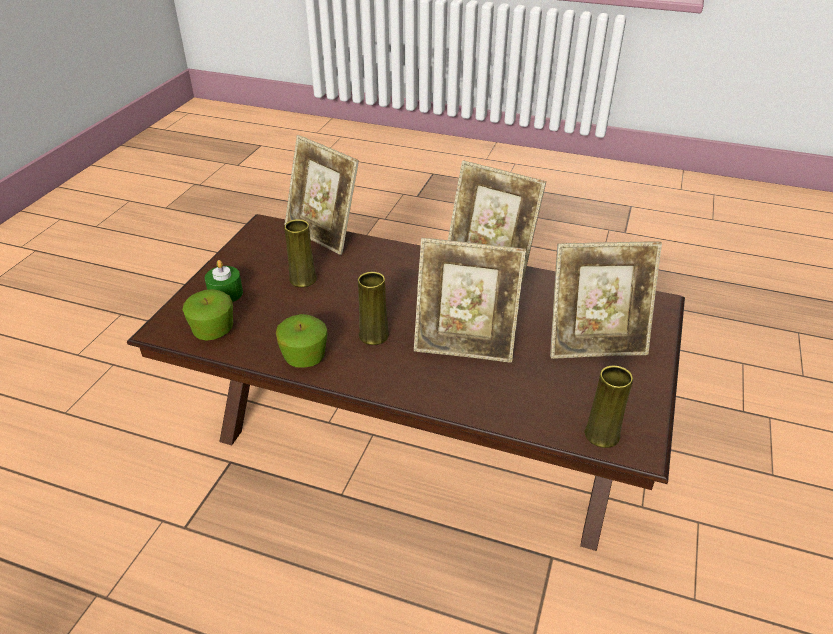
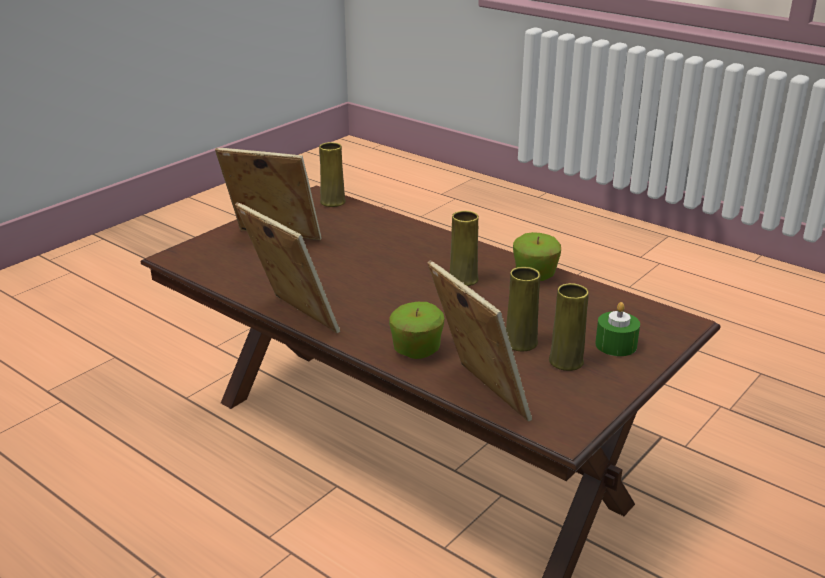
camera: 160 degrees left, 10 degrees down
apple [182,289,233,341] -> apple moved to [389,302,445,359]
picture frame [414,238,526,363] -> none
none -> yellow vase [549,283,589,371]

